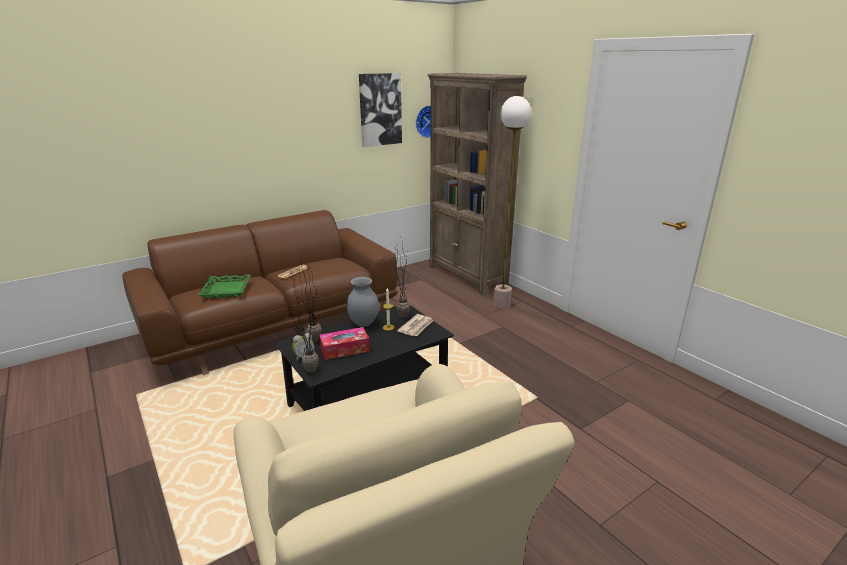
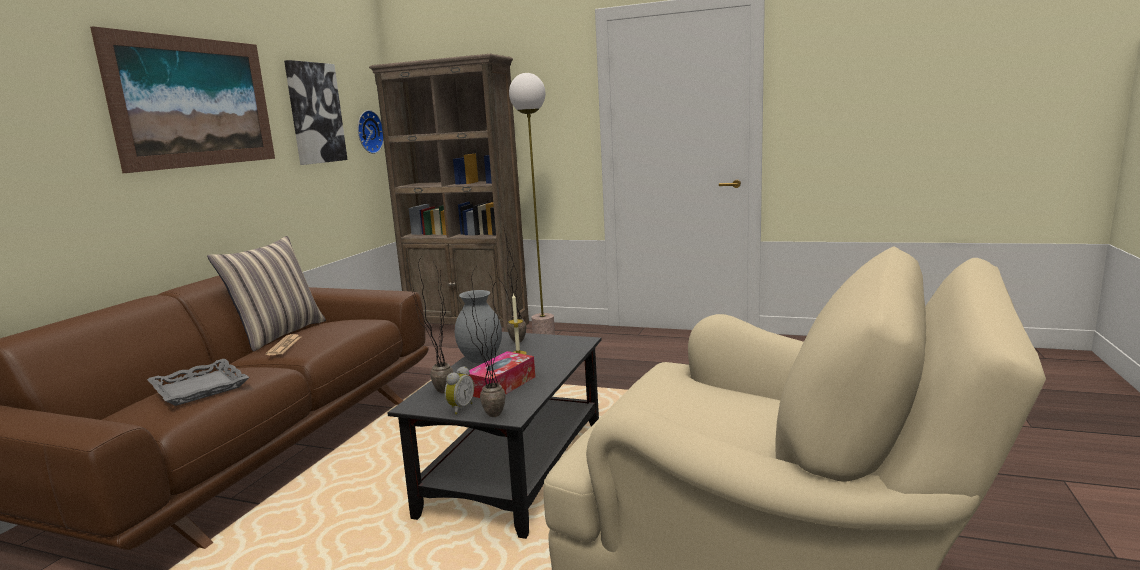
camera: 35 degrees left, 10 degrees down
green tray [198,274,251,298] -> grey tray [147,359,249,406]
newspaper [397,314,433,336] -> none
none -> picture [90,26,275,173]
none -> pillow [207,236,326,352]

